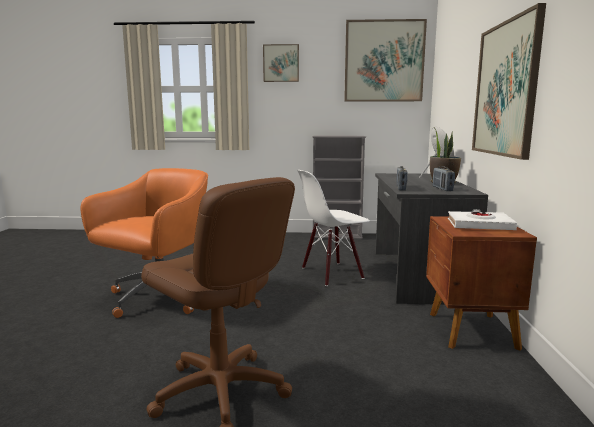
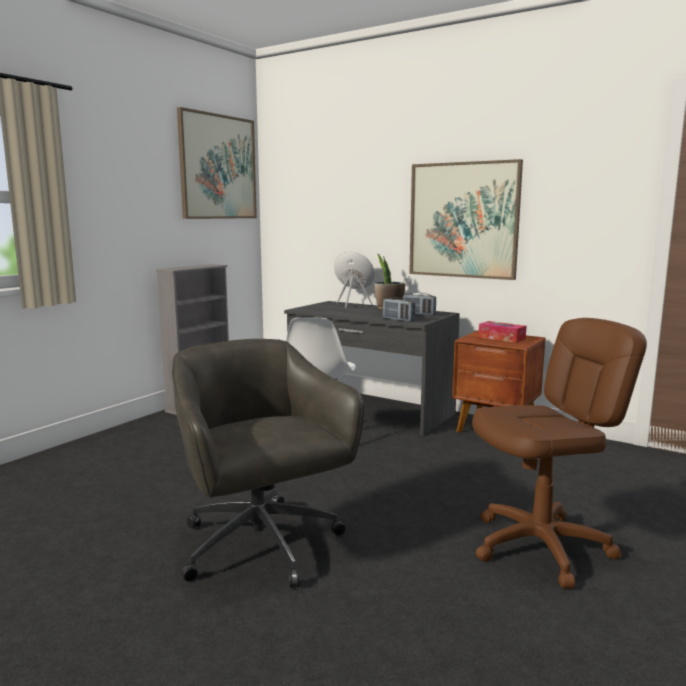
camera: 60 degrees left, 0 degrees up
orange office chair [81,168,208,318] -> grey office chair [172,339,364,588]
picture [263,44,299,82] -> none
white book [448,210,517,230] -> tissue box [478,321,527,343]

